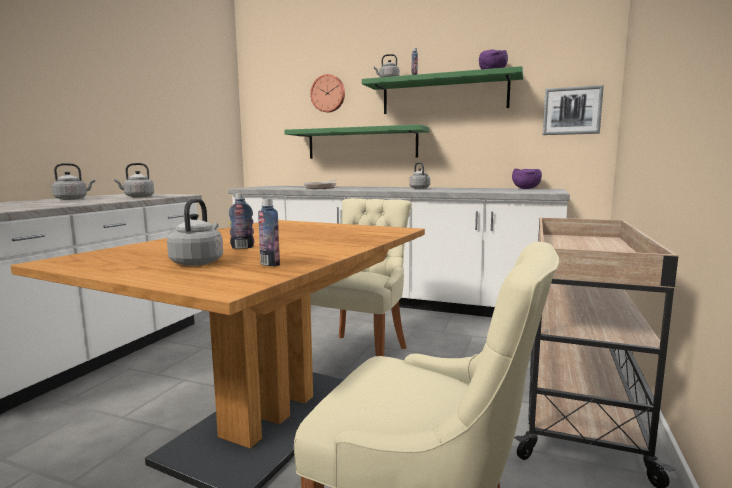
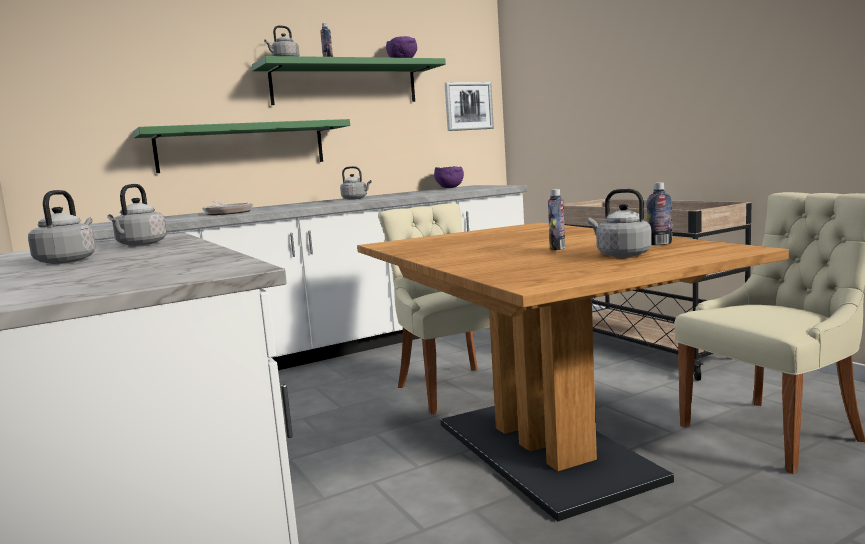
camera: 50 degrees left, 0 degrees up
wall clock [310,74,345,113] -> none

